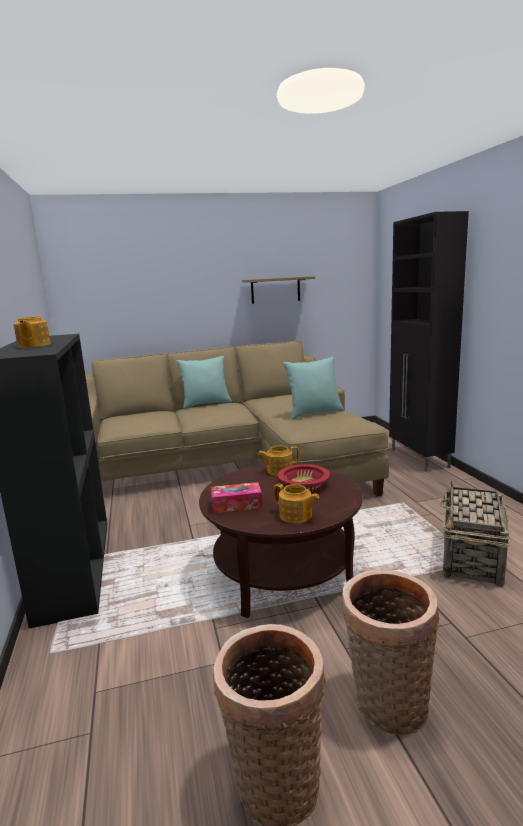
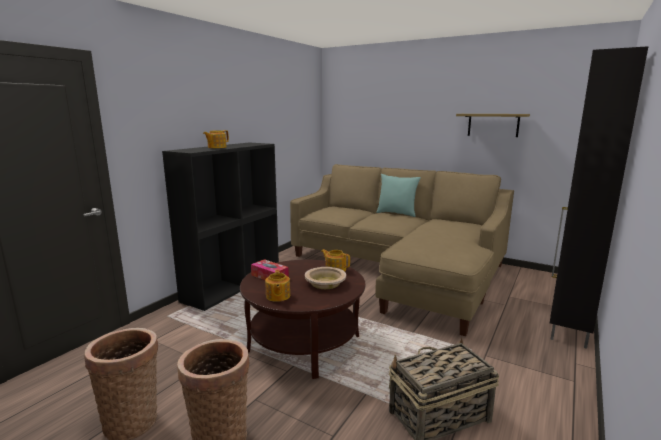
camera: 45 degrees right, 0 degrees up
red bowl [278,464,330,492] -> beige bowl [305,267,346,289]
turquoise pillow [283,357,344,419] -> none

